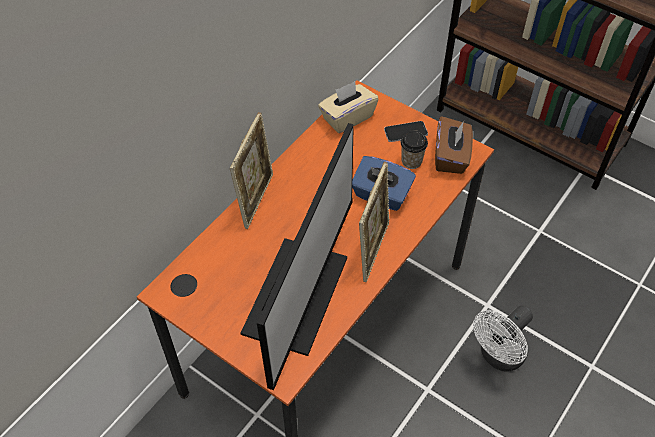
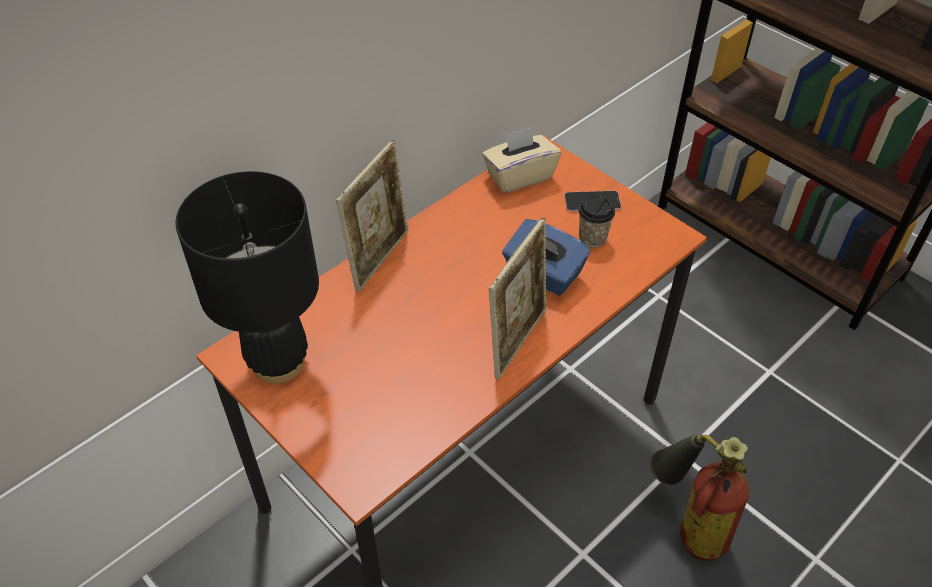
camera: 10 degrees right, 5 degrees down
monitor [241,123,354,390] -> none
brown tissue box [435,116,473,174] -> none
white fan [473,305,533,372] -> fire extinguisher [650,434,749,561]
none -> black table lamp [175,171,319,384]

